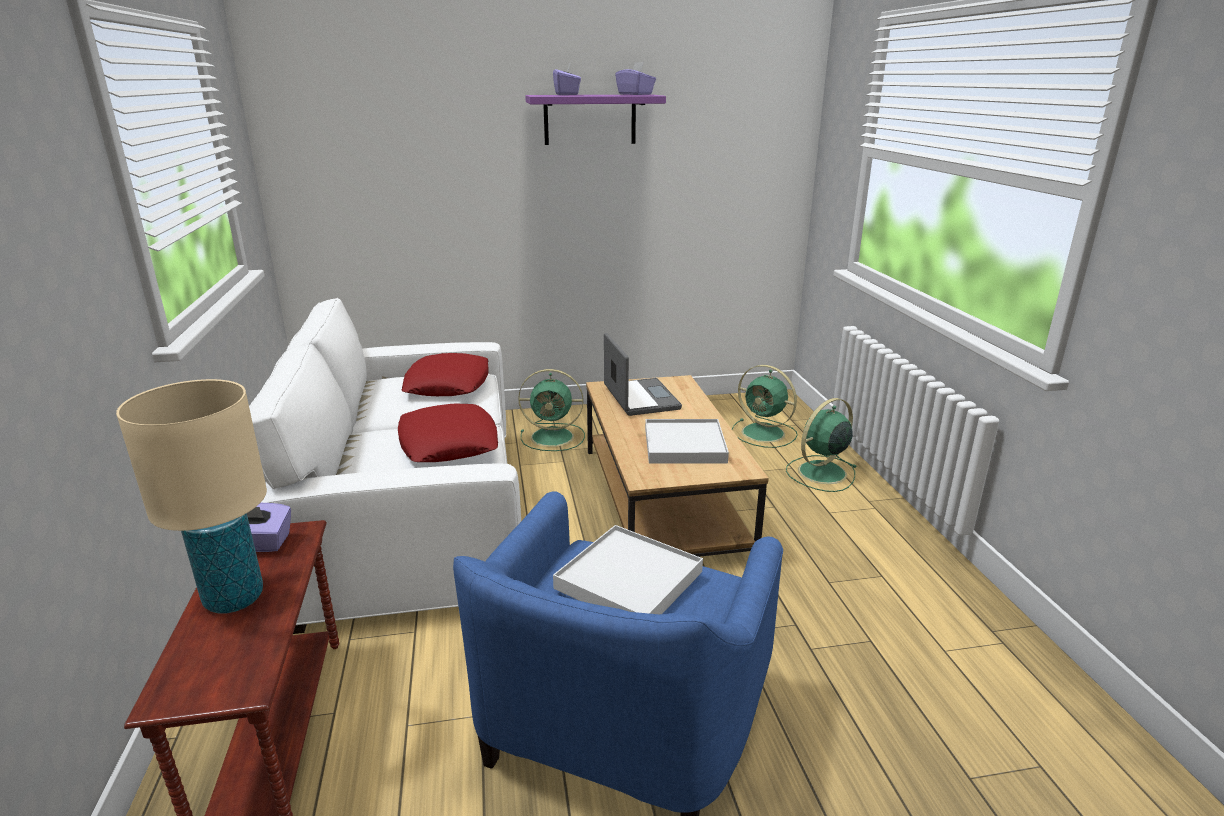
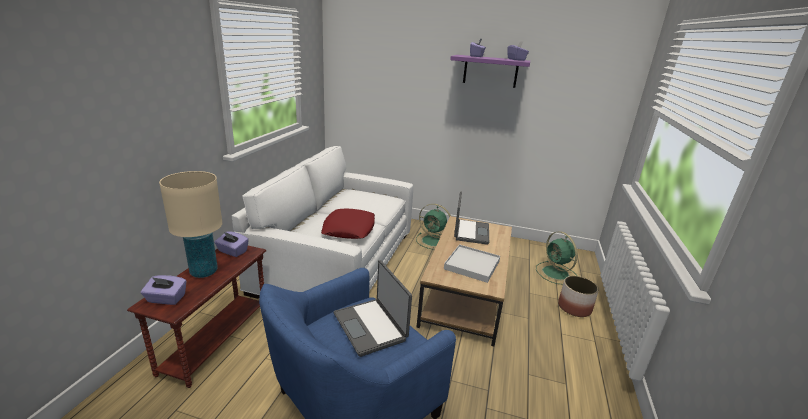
camera: 25 degrees right, 0 degrees up
red pillow [402,353,489,396] -> none
white tray [553,525,703,614] -> laptop [334,260,412,357]
green fan [786,398,857,492] -> planter [558,276,599,317]
none -> purple tissue box [141,275,186,305]

